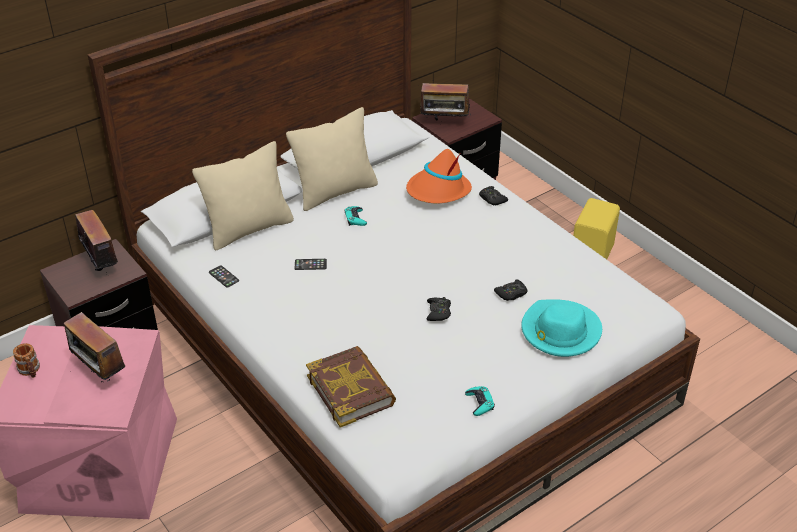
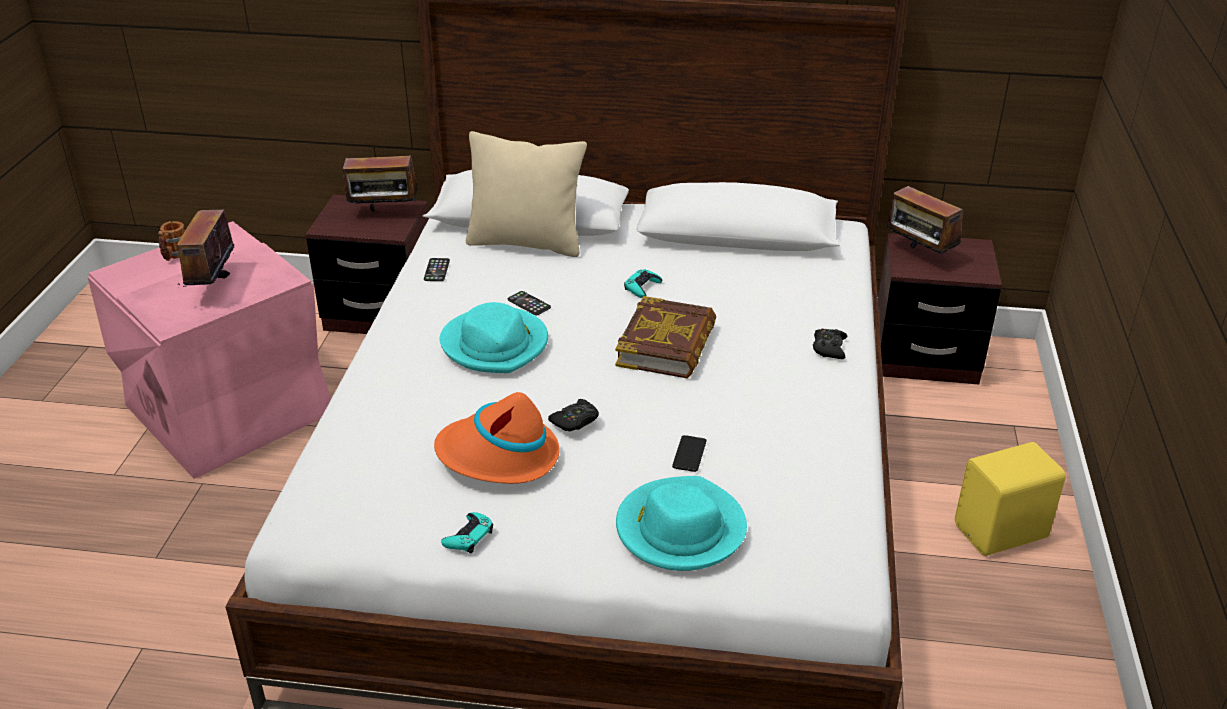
camera: 45 degrees right, 5 degrees down
radio [75,210,123,273] -> radio turned 75 degrees clockwise [343,150,419,211]
beige pillow [286,107,378,211] -> none
book [306,346,396,428] -> book moved to [615,296,716,379]
orange hat [406,149,472,204] -> orange hat moved to [434,392,560,484]
black game controller [494,279,527,301] -> phone [672,435,707,472]
none -> turquoise hat [440,302,548,373]

